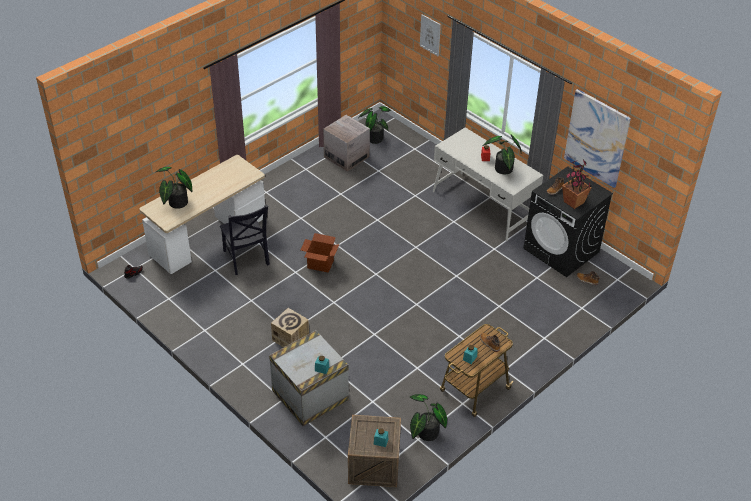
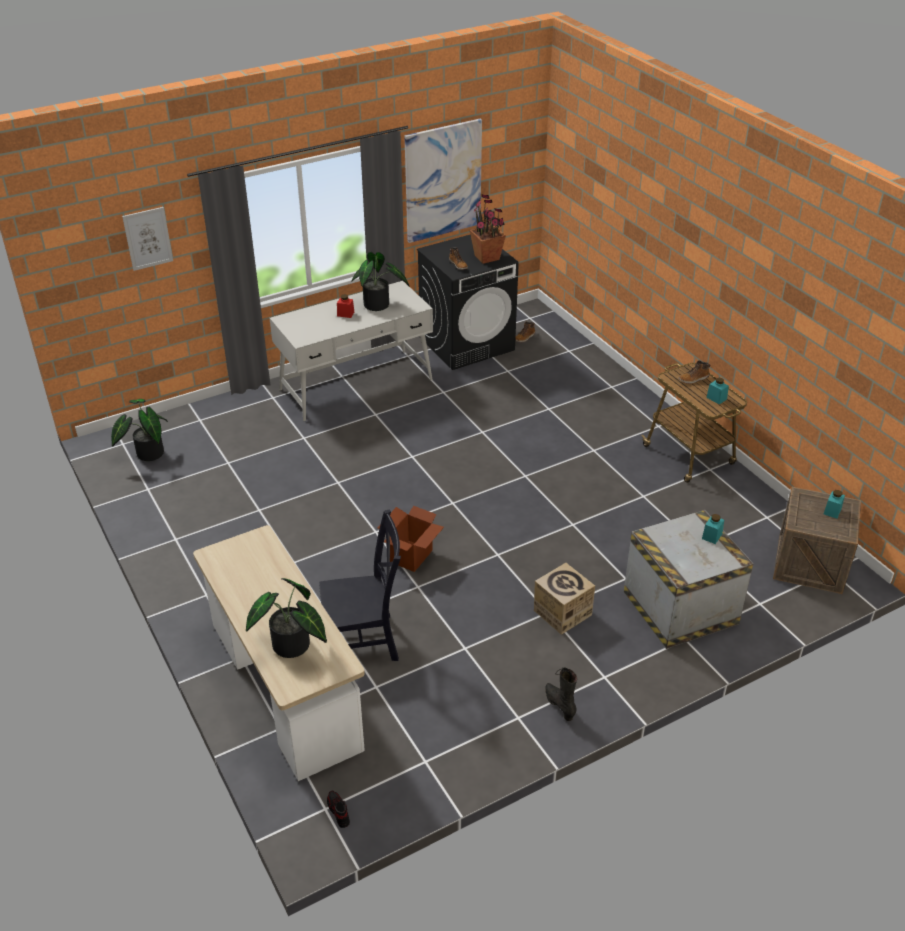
camera: 75 degrees left, 5 degrees down
cardboard box [323,115,370,172] -> none
potted plant [410,394,447,441] -> none
none -> black boot [545,667,577,721]

